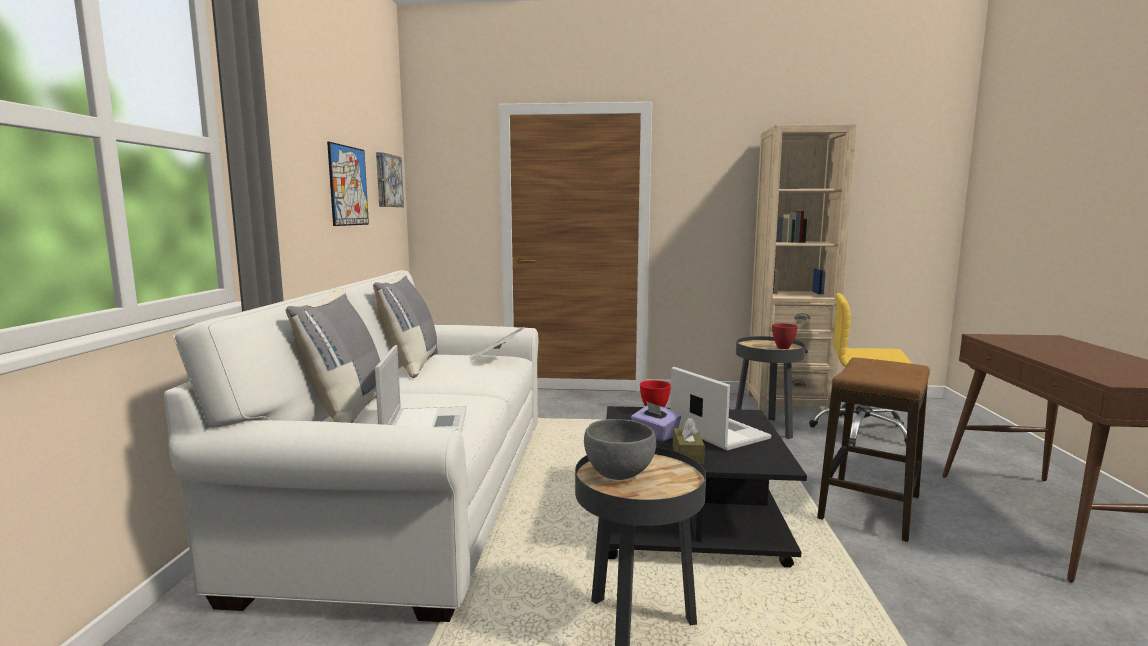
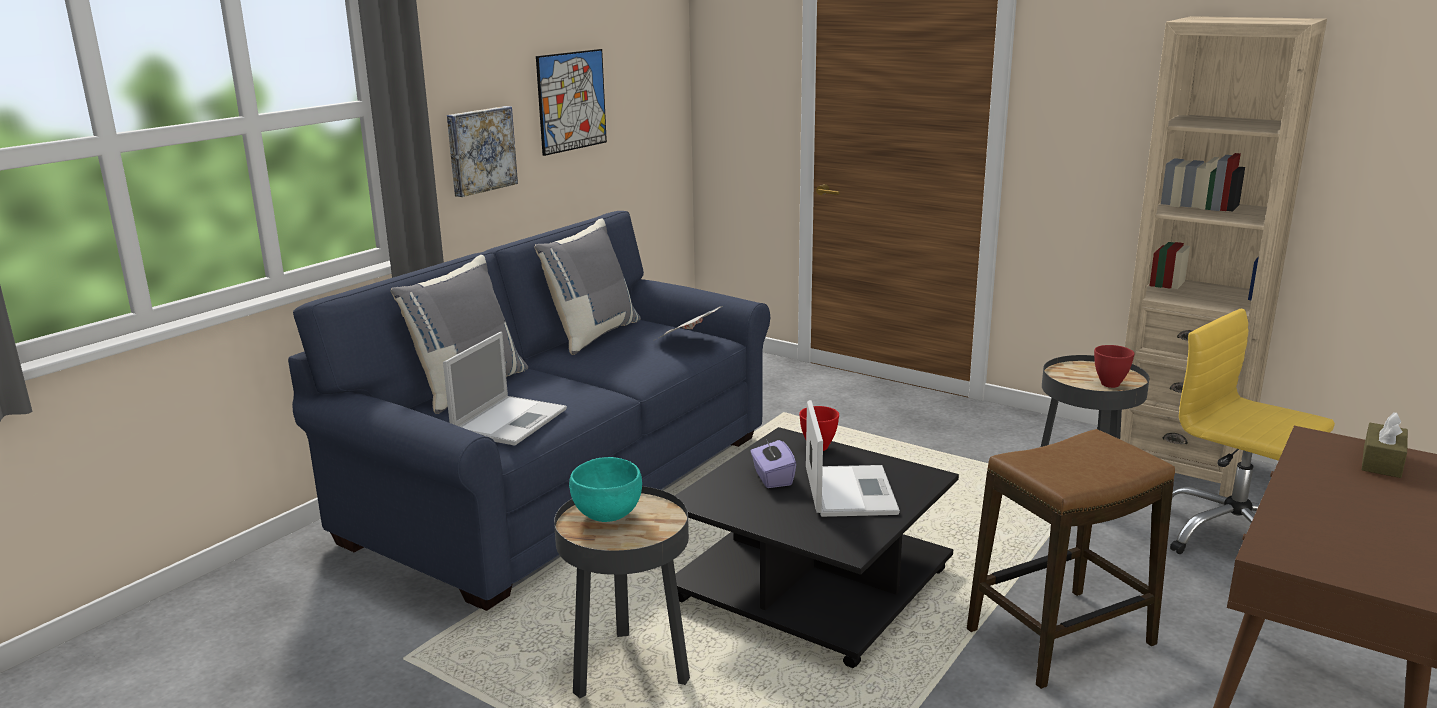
camera: 30 degrees right, 10 degrees up
white sofa [164,270,538,622] -> blue sofa [288,211,770,611]
picture [376,152,404,207] -> picture moved to [447,106,518,197]
grey bowl [584,419,656,480] -> turquoise bowl [569,457,642,522]
brown tissue box [673,418,705,465] -> brown tissue box moved to [1361,412,1408,478]

